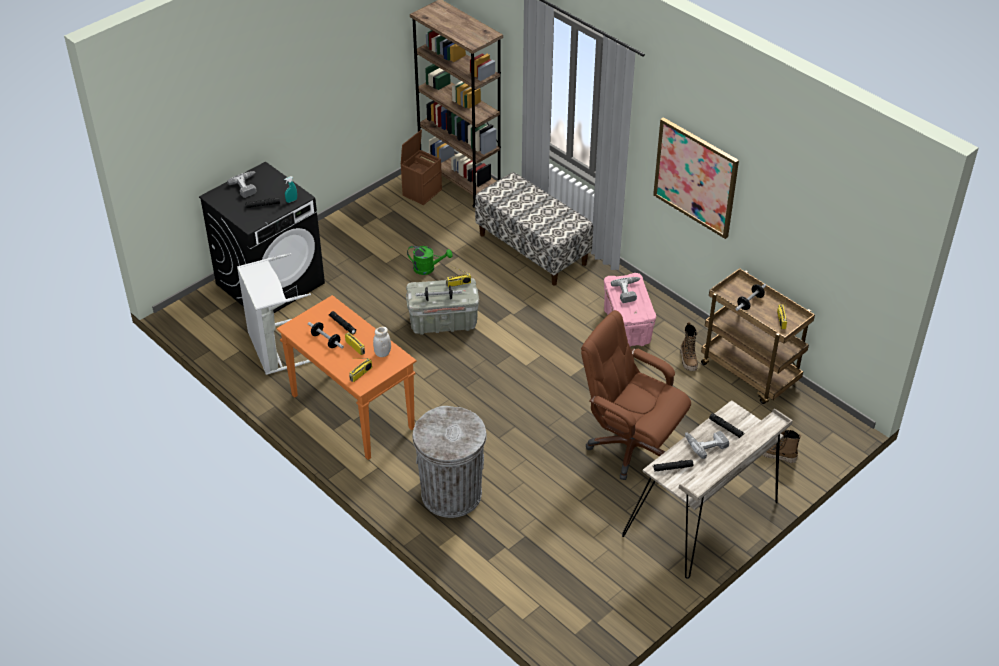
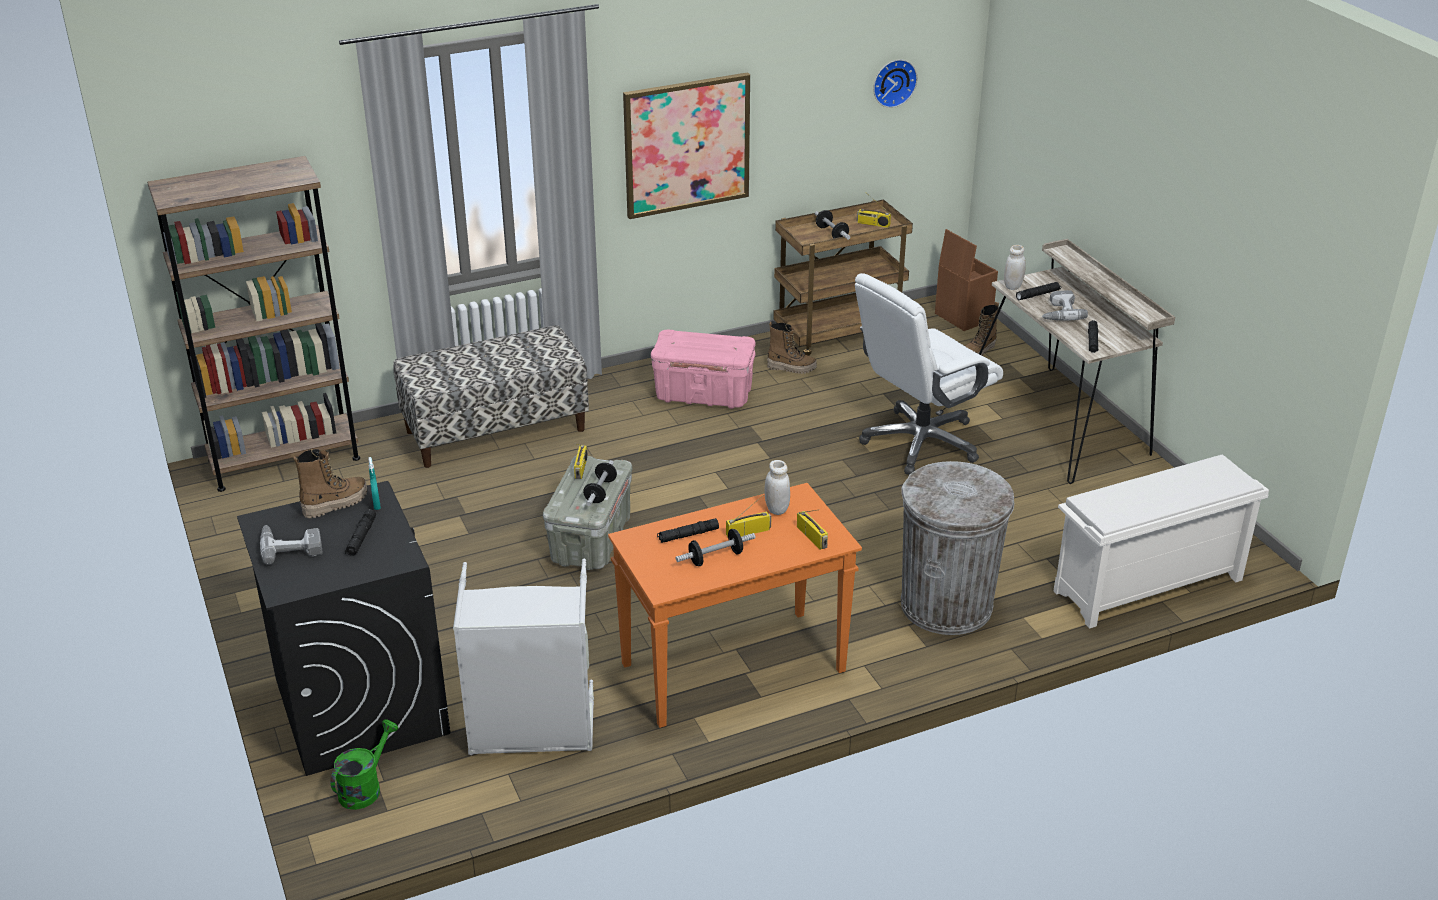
camera: 70 degrees left, 10 degrees down
brown storage box [401,130,442,205] -> brown storage box moved to [935,229,998,331]
green watering can [407,246,452,275] -> green watering can moved to [330,720,398,810]
brown office chair [581,310,691,480] -> white office chair [855,273,1003,475]
power drill [611,277,641,303] -> none
none -> boot [293,449,368,518]
none -> wall clock [873,59,917,108]
none -> white jar [1004,245,1026,290]
none -> white shoe rack [1054,455,1269,629]

